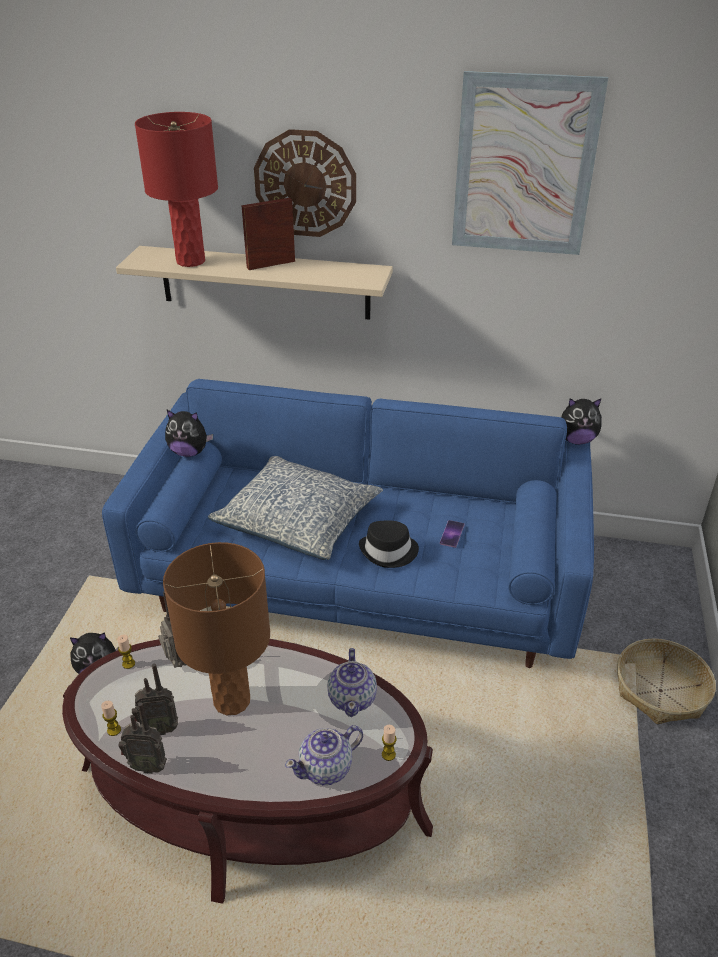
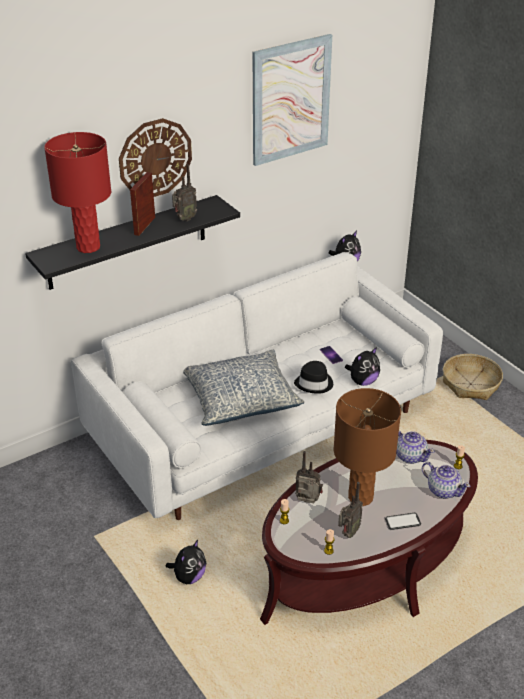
camera: 45 degrees left, 0 degrees up
blue sofa [102,379,594,668] -> white sofa [71,252,443,520]
beige shelf [116,246,393,320] -> black shelf [25,195,240,290]
radio [118,703,167,774] -> radio moved to [172,164,197,221]
plush toy [165,409,213,457] -> plush toy moved to [345,347,380,386]
teapot [285,725,363,785] -> teapot turned 60 degrees counterclockwise [422,462,471,499]
none -> phone [385,513,421,530]

